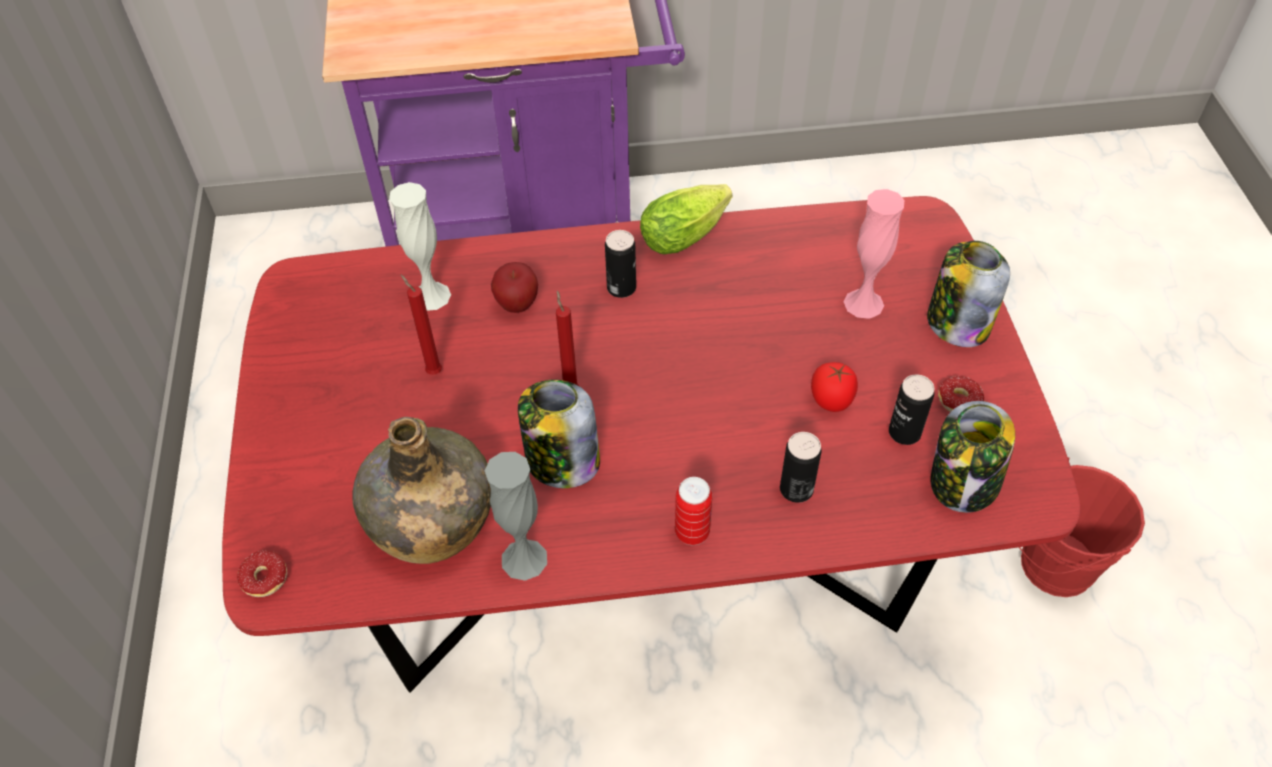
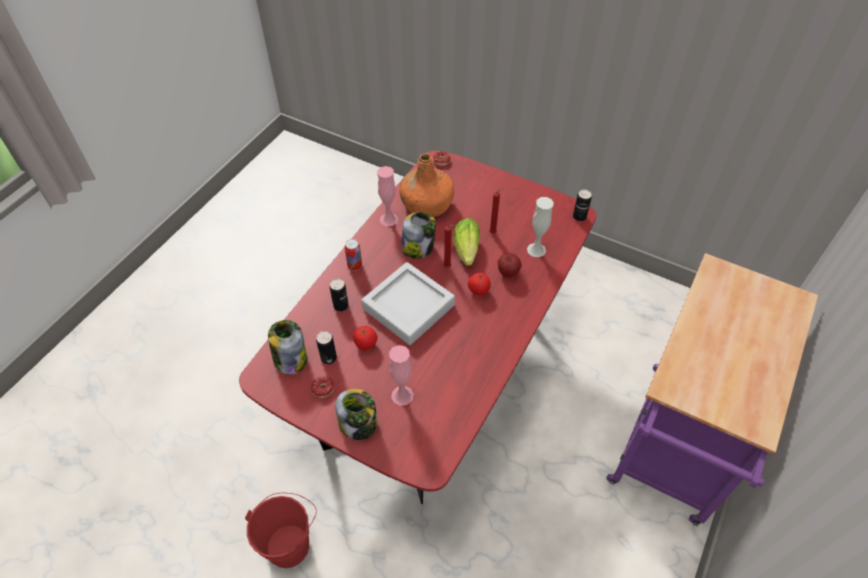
camera: 125 degrees right, 0 degrees up
green bottle [352,417,491,564] -> orange bottle [400,153,454,217]
grey vase [485,452,547,581] -> pink vase [377,166,398,226]
can [605,230,636,298] -> can moved to [573,189,592,221]
lettuce [640,184,733,254] -> lettuce moved to [453,218,480,266]
none -> grey tray [361,262,455,345]
none -> tomato [468,272,491,296]

